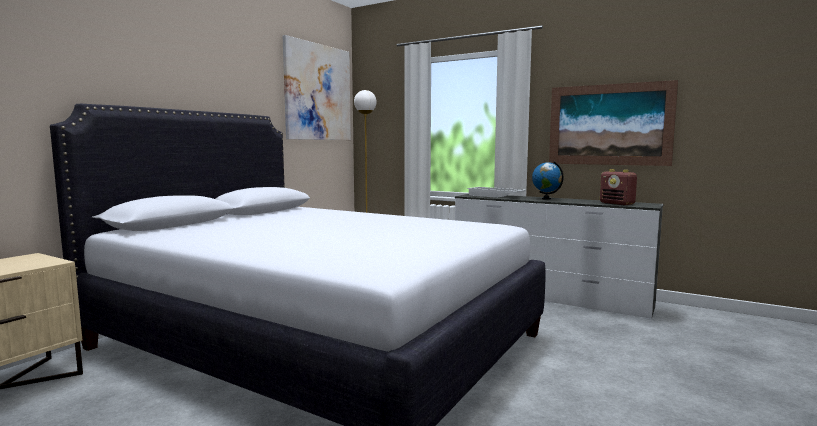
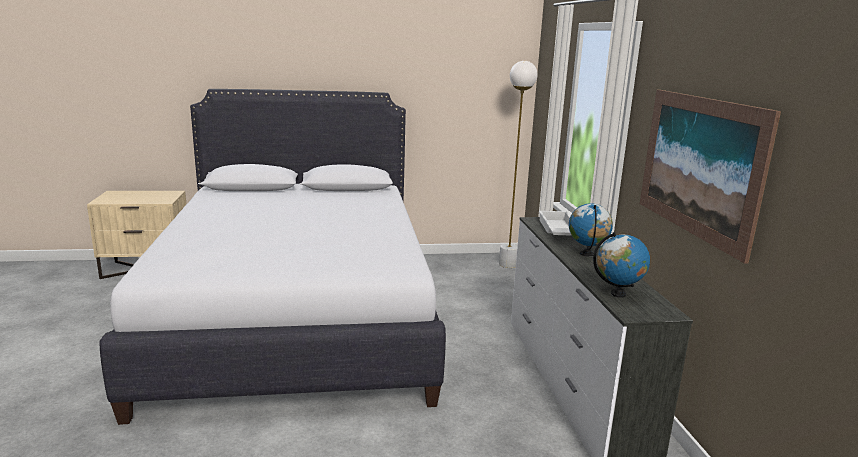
camera: 50 degrees right, 10 degrees up
picture [283,35,351,140] -> none
radio [600,169,637,205] -> globe [593,232,650,298]

